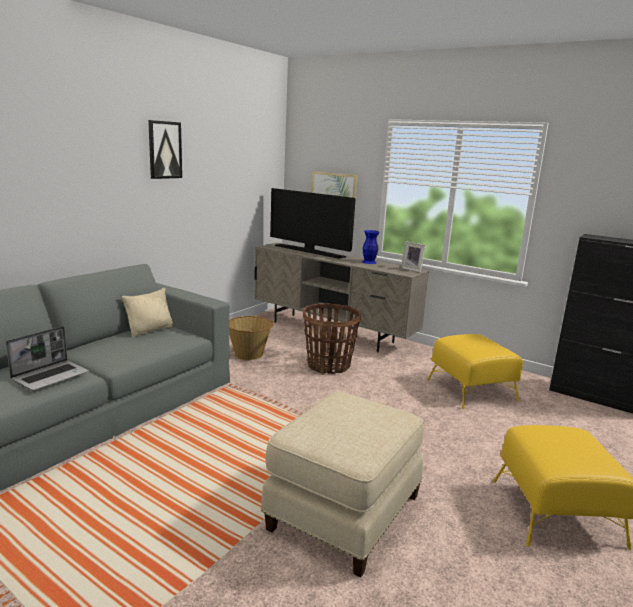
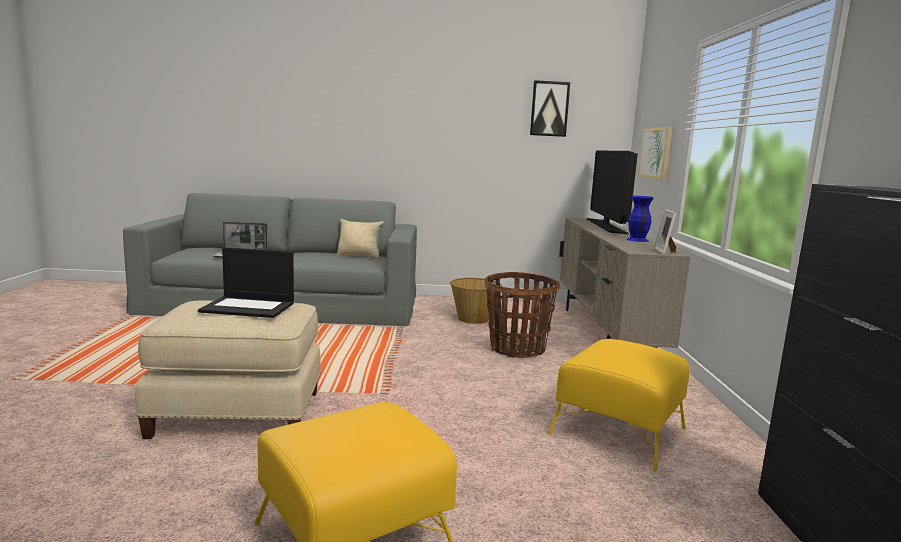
camera: 55 degrees right, 5 degrees down
picture [148,120,182,179] -> picture moved to [530,80,570,137]
none -> laptop [198,247,294,318]

